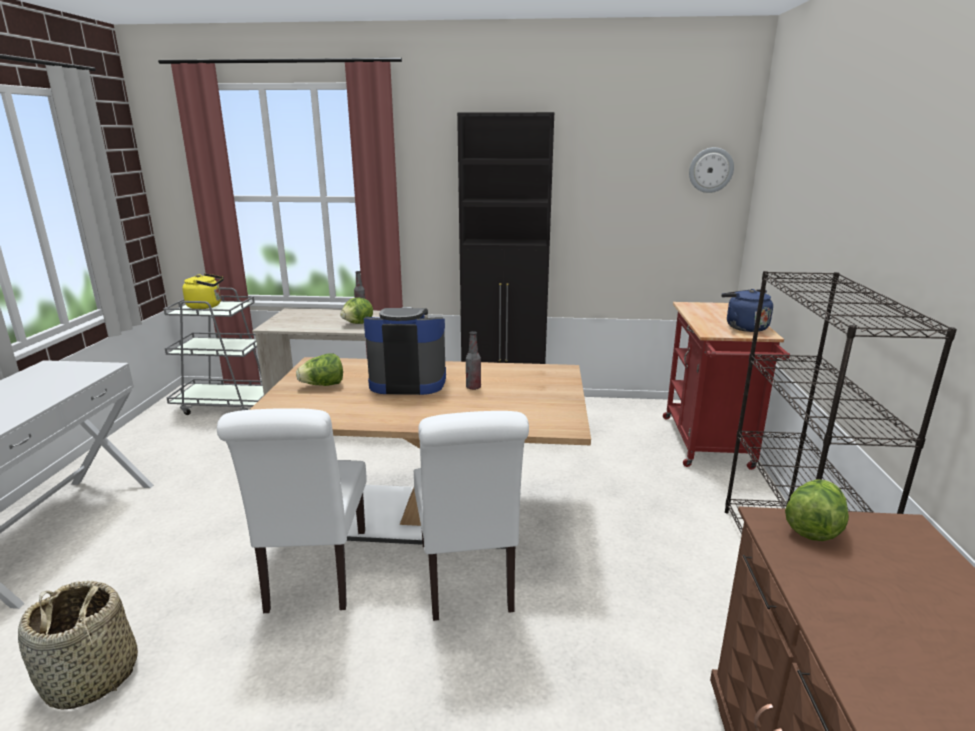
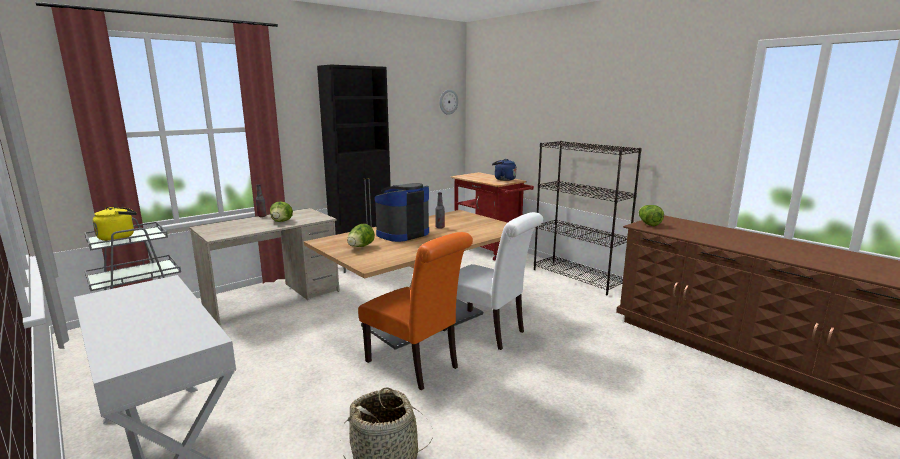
camera: 45 degrees left, 5 degrees down
white chair [217,408,367,613] -> orange chair [358,232,473,390]

